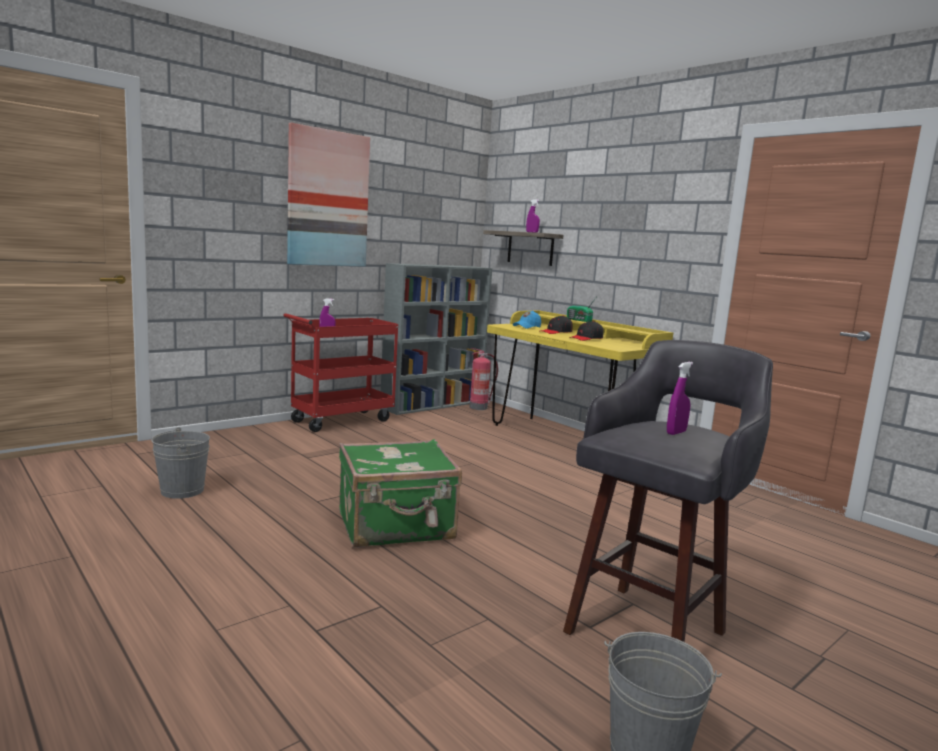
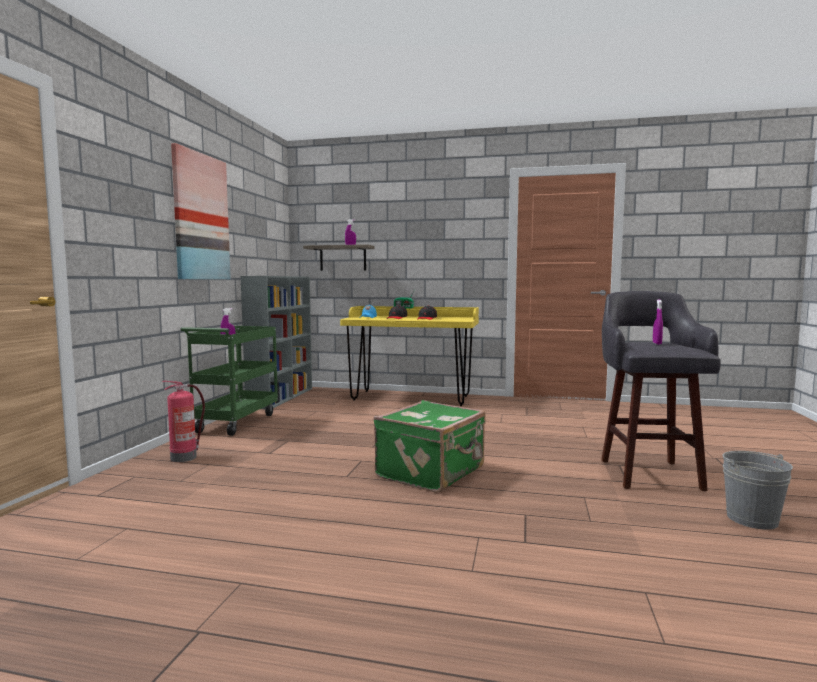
camera: 35 degrees left, 5 degrees down
grey bucket [151,427,210,499] -> none
red cart [283,313,398,432] -> green cart [180,326,278,436]
fire extinguisher [470,348,498,410] -> fire extinguisher moved to [162,381,205,462]

